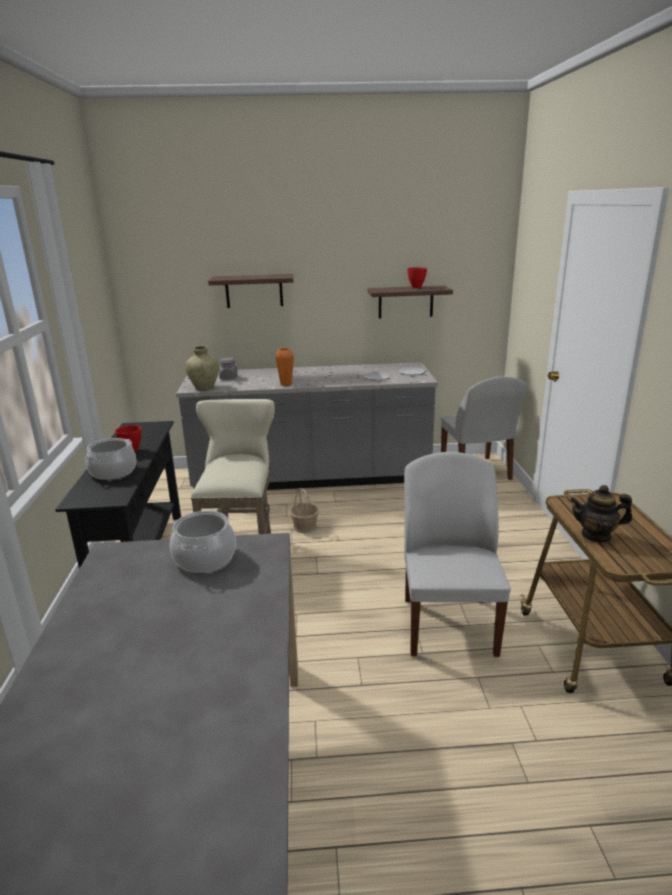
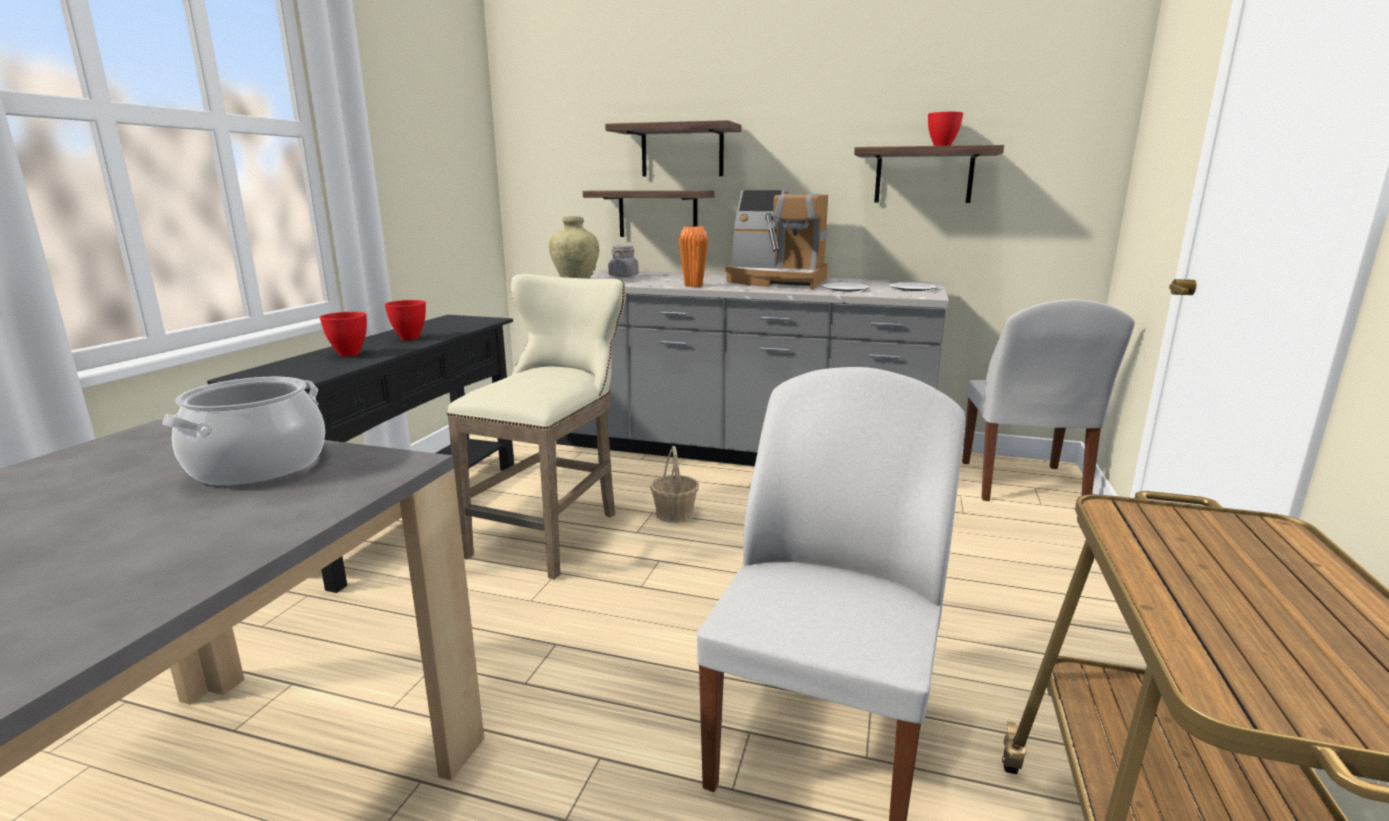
camera: 20 degrees right, 5 degrees down
cooking pot [85,438,136,480] -> red bowl [320,312,367,356]
teapot [570,485,632,543] -> none
none -> shelf [583,190,714,237]
none -> coffee machine [726,190,828,289]

